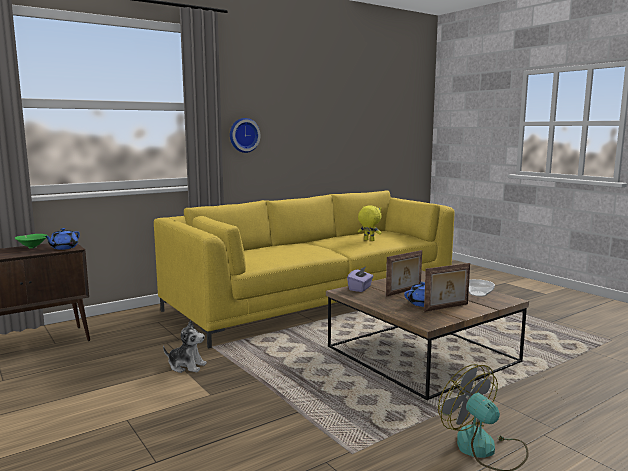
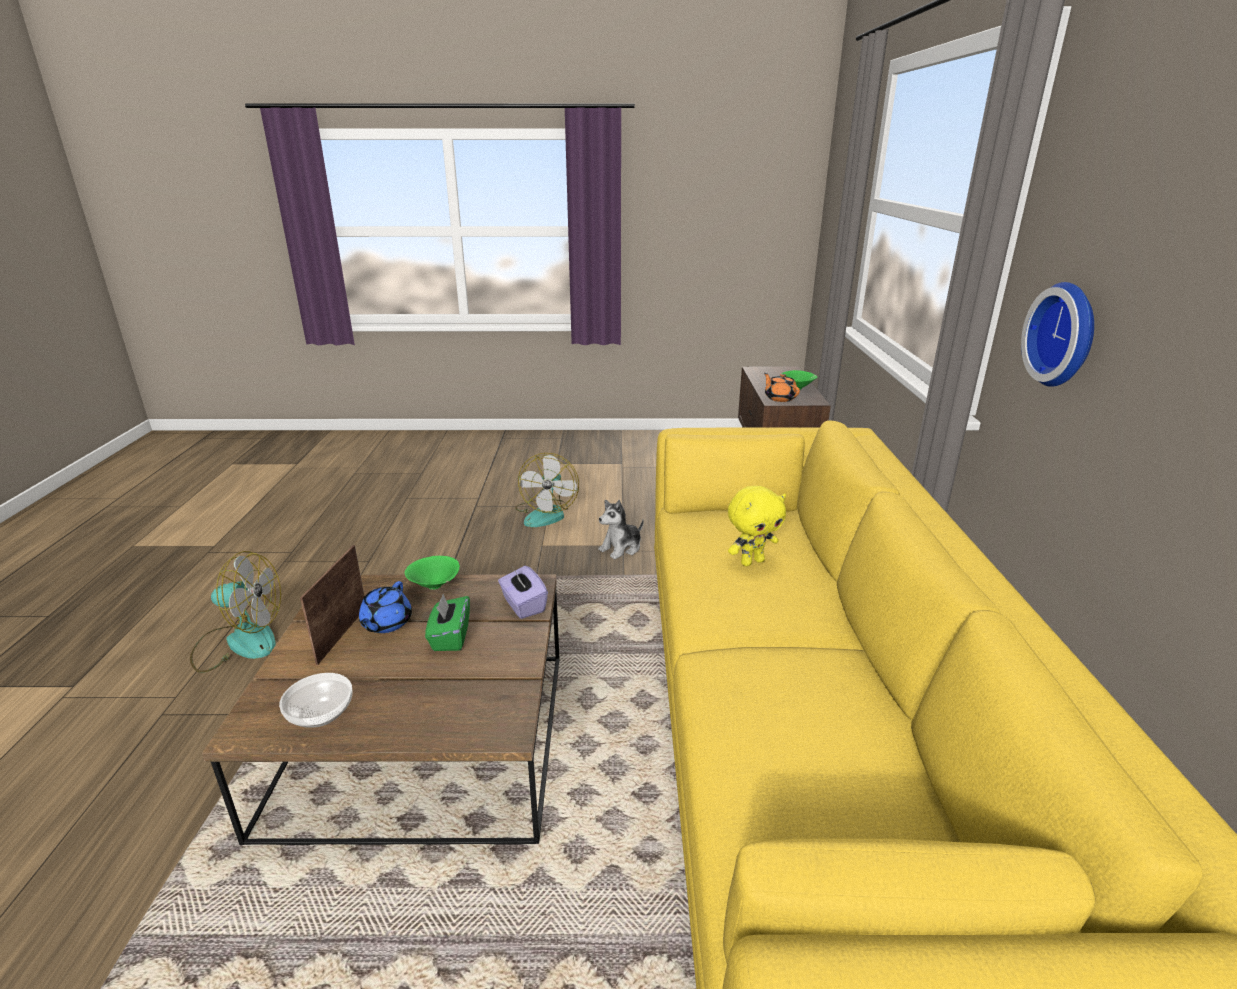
camera: 125 degrees right, 15 degrees up
blue teapot [44,228,80,250] -> orange teapot [764,373,800,402]
yellow plush toy [358,205,381,241] -> yellow plush toy moved to [728,486,786,566]
picture frame [386,250,422,297] -> green tissue box [425,594,470,651]
none -> green bowl [405,556,460,590]
none -> fan [515,453,579,527]

